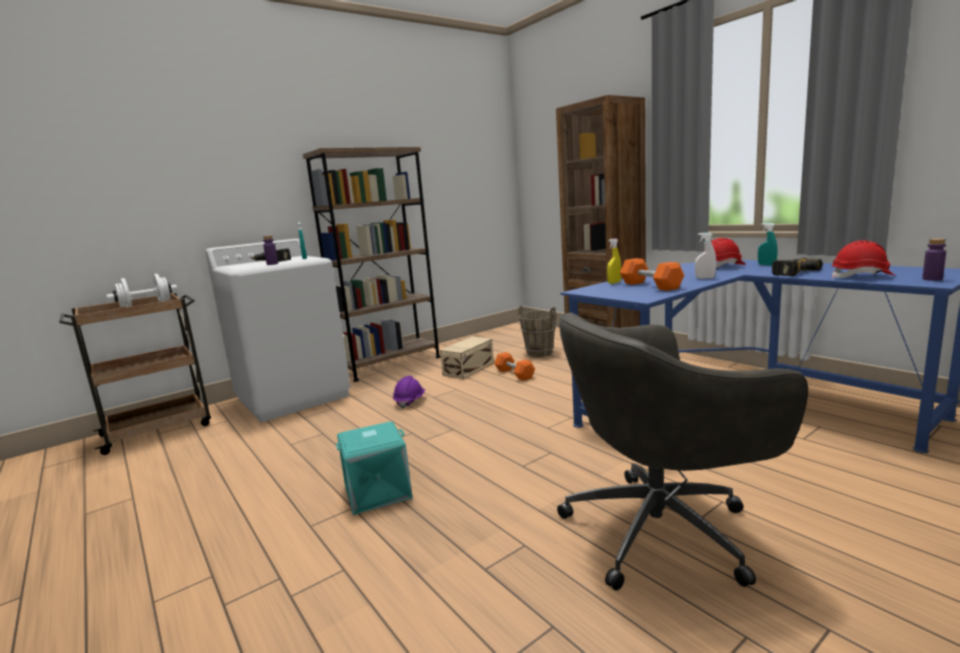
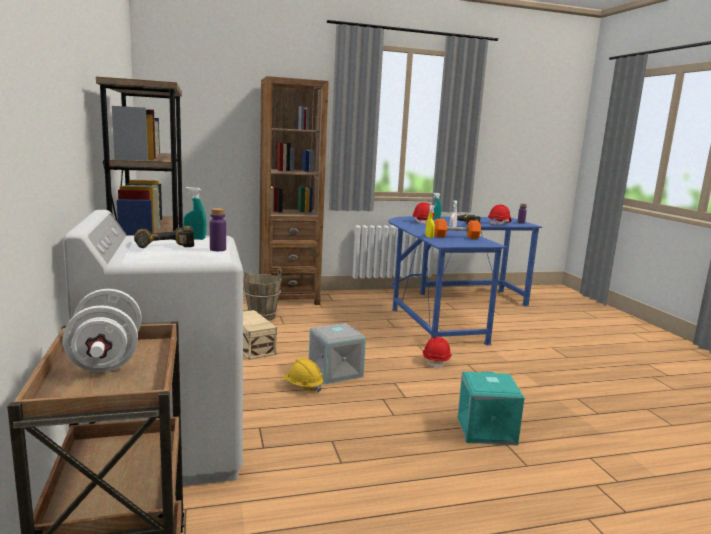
camera: 70 degrees left, 0 degrees up
purple hard hat [393,376,425,409] -> yellow hard hat [283,358,323,392]
orange dumbbell [494,352,535,381] -> none
grey office chair [557,313,808,591] -> none
none -> grey storage box [309,323,366,384]
none -> red hard hat [423,337,452,369]

